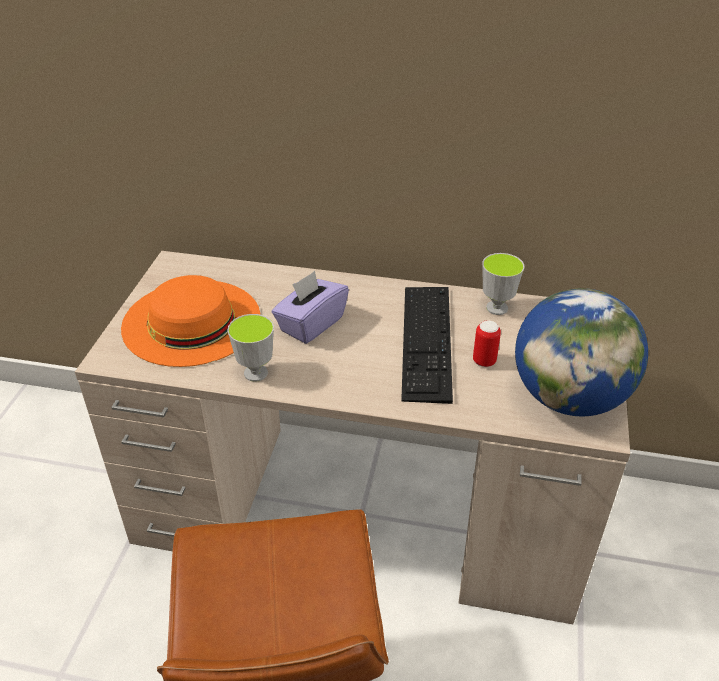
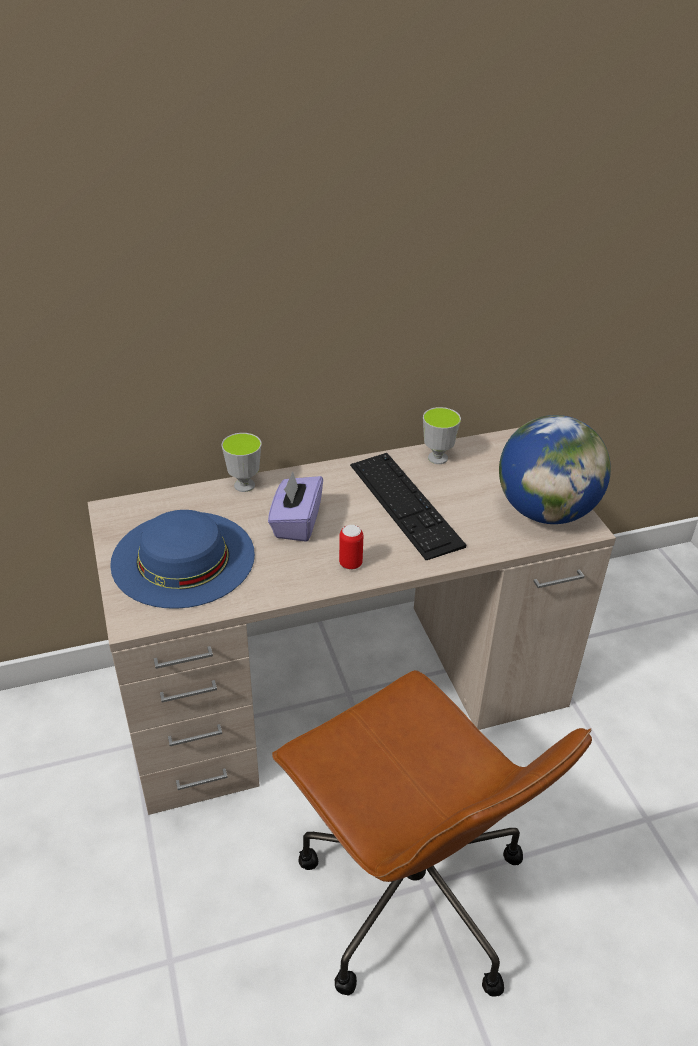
camera: 30 degrees left, 0 degrees up
orange hat [121,275,260,367] -> blue hat [110,510,255,609]
cup [227,314,274,382] -> cup moved to [221,433,262,492]
can [473,320,501,367] -> can moved to [339,525,363,570]

